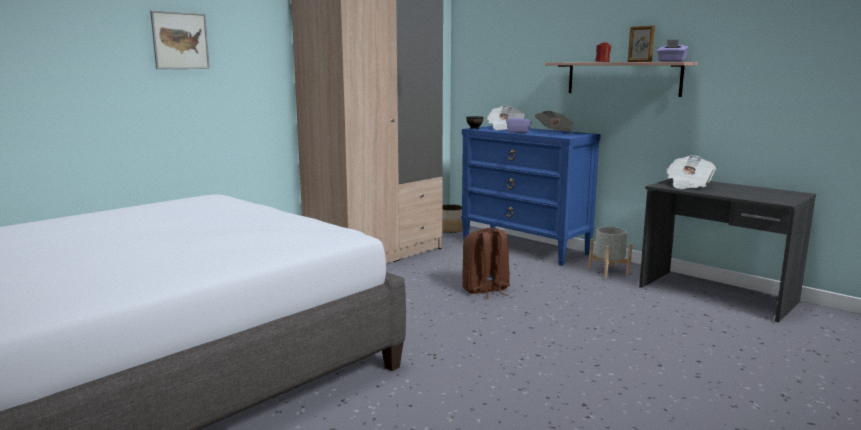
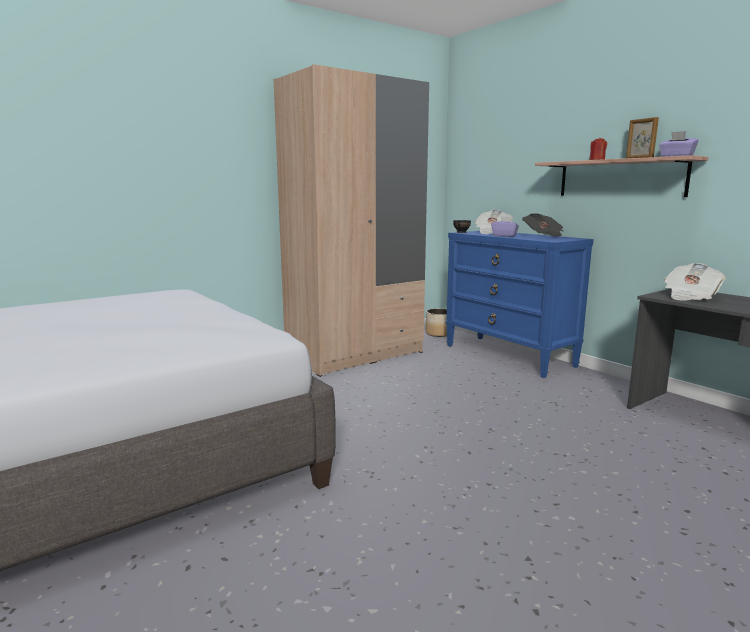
camera: 10 degrees right, 0 degrees up
picture [150,11,210,69] -> none
brown backpack [462,228,510,299] -> none
grey planter [588,227,632,278] -> none

